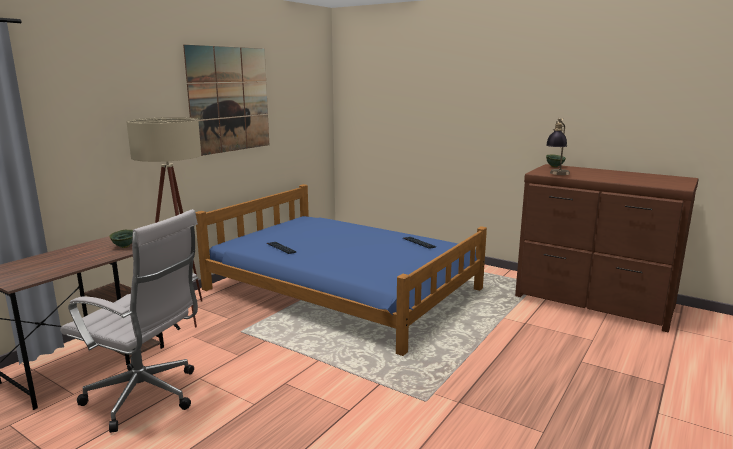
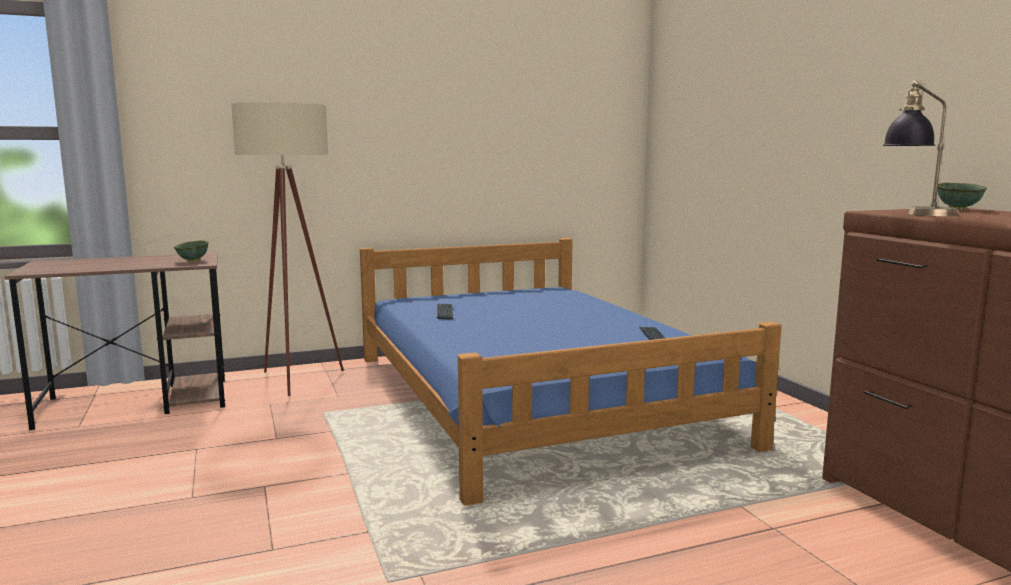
camera: 35 degrees right, 5 degrees down
white office chair [60,209,198,433] -> none
picture [183,45,269,156] -> none

